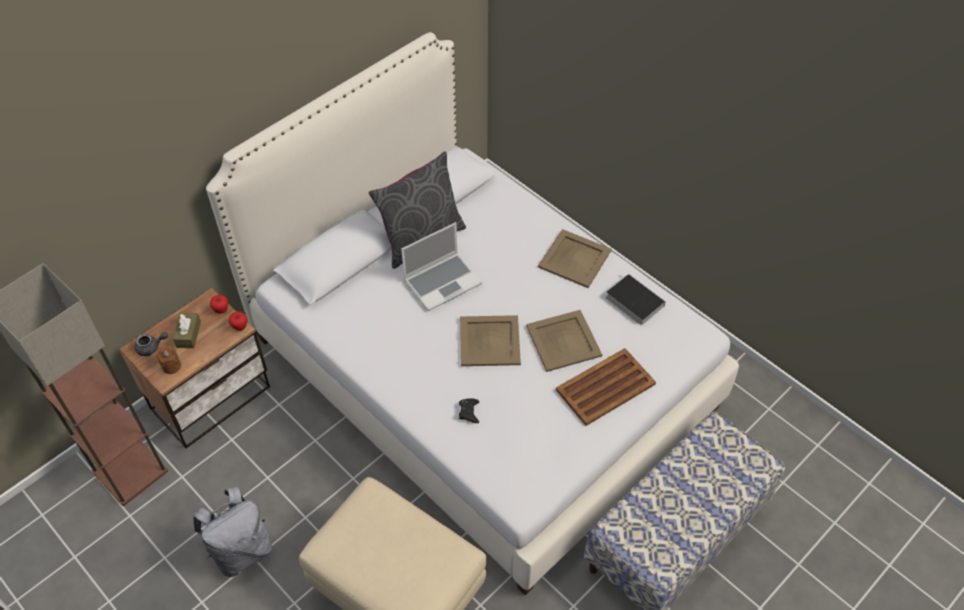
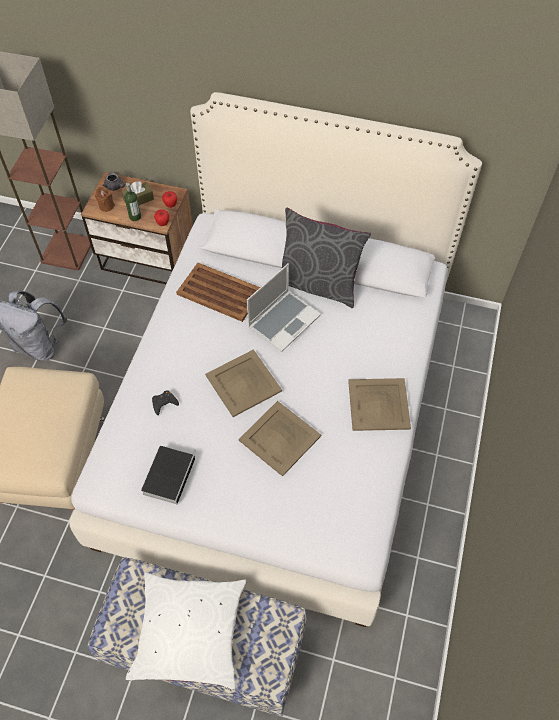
camera: 60 degrees right, 5 degrees up
laptop [401,222,482,311] -> laptop turned 75 degrees counterclockwise [247,263,321,352]
brown tray [556,348,656,426] -> brown tray moved to [176,263,260,322]
book [606,274,666,325] -> book moved to [141,446,196,504]
none -> bottle [124,182,141,221]
none -> white pillow [126,572,246,690]

